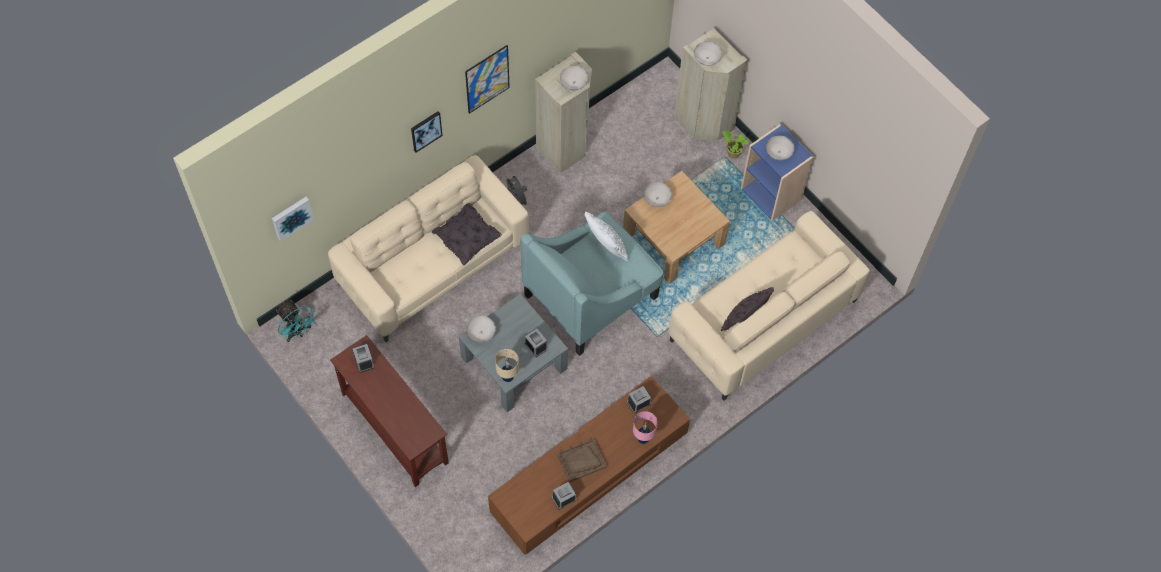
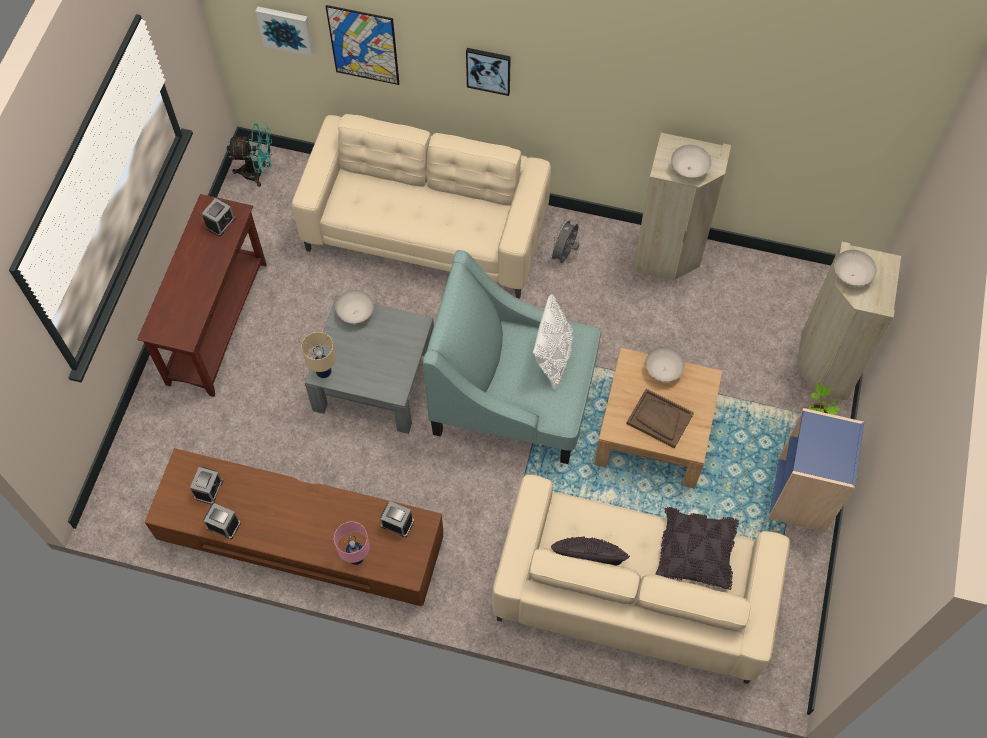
camera: 55 degrees right, 0 degrees up
turquoise fan [276,300,317,342] -> turquoise fan turned 105 degrees counterclockwise [227,123,272,187]
black pillow [432,203,502,265] -> black pillow moved to [656,507,739,590]
picture [465,45,510,114] -> picture moved to [326,5,399,85]
alarm clock [525,329,547,357] -> alarm clock moved to [190,467,223,505]
brown tray [557,439,607,482] -> brown tray moved to [626,389,694,448]
white bowl [766,136,794,160] -> none

